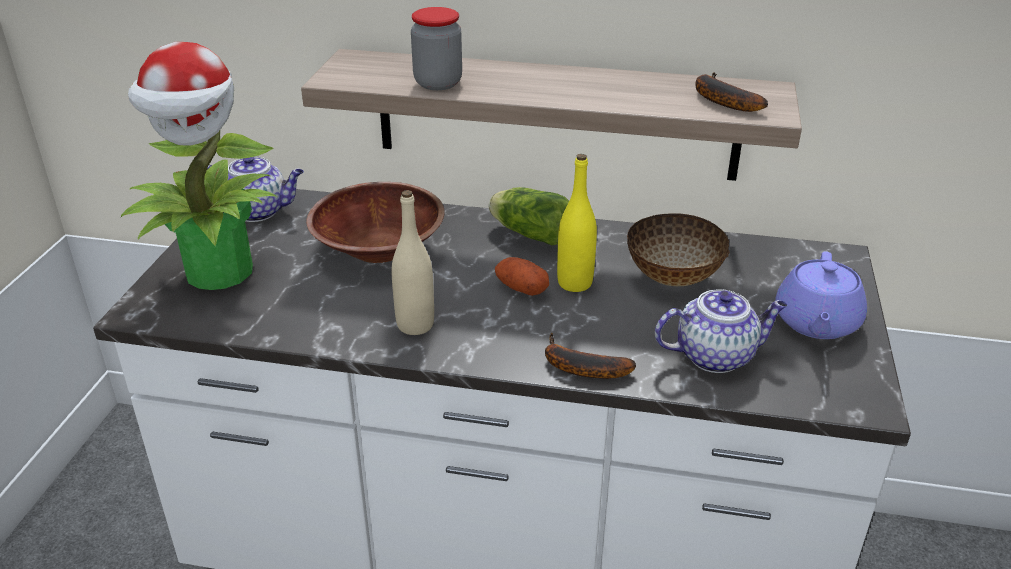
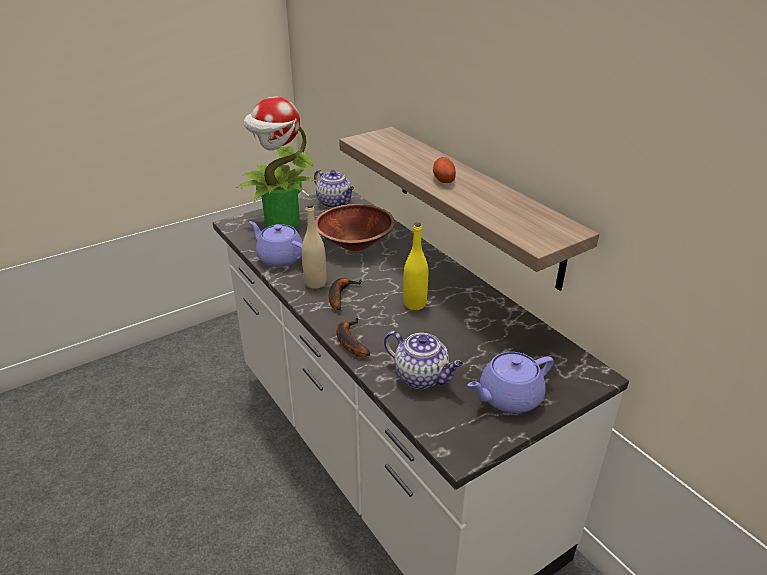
camera: 45 degrees right, 0 degrees up
jar [411,7,462,90] -> none
lettuce [488,187,569,246] -> none
potato [495,257,549,296] -> potato moved to [433,157,456,183]
bowl [627,213,730,286] -> none
banana [695,72,768,112] -> banana moved to [329,278,362,310]
none -> purple teapot [249,221,303,267]

